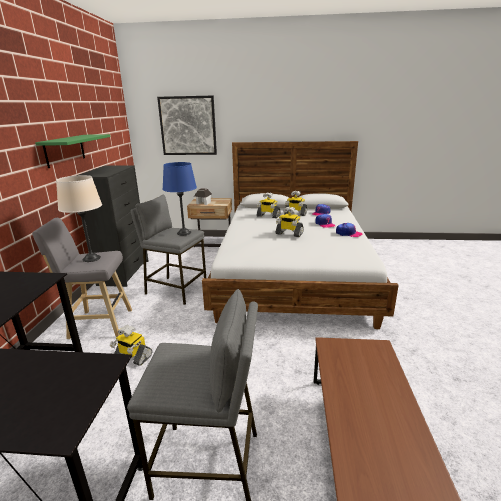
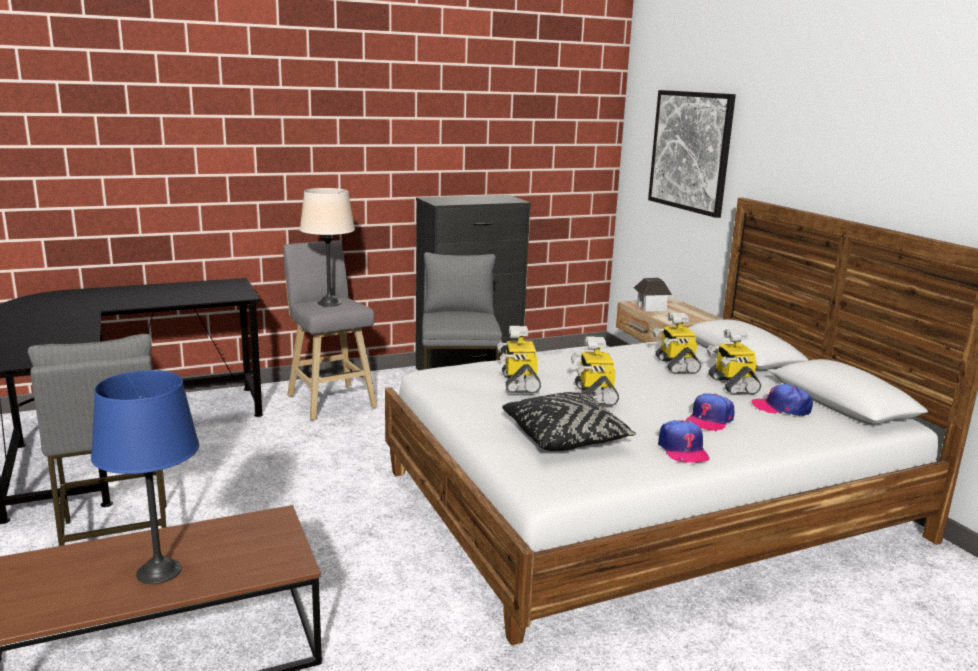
camera: 60 degrees right, 5 degrees down
green shelf [35,134,110,168] -> none
toy robot [110,325,152,366] -> toy robot moved to [497,326,541,393]
blue table lamp [162,162,197,235] -> blue table lamp moved to [91,370,199,584]
none -> black pillow [502,392,637,451]

